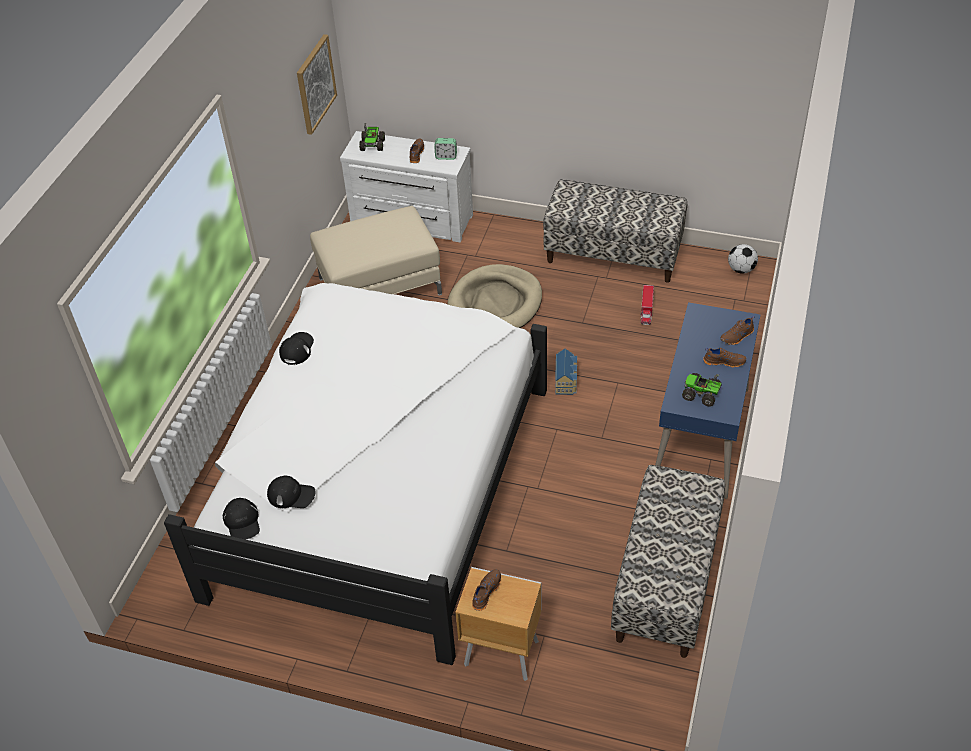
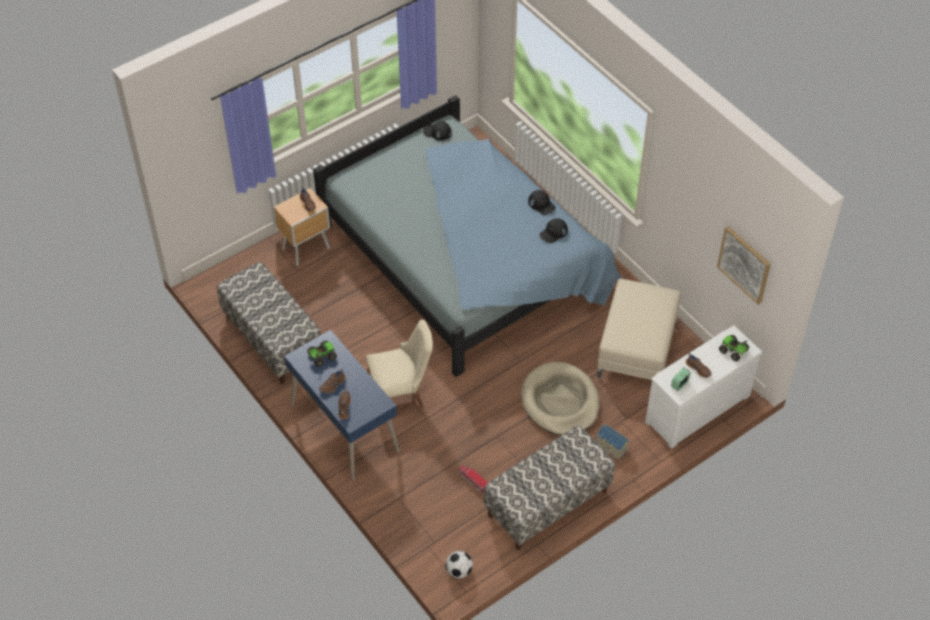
camera: 125 degrees right, 5 degrees up
white bed [164,283,547,665] -> blue bed [313,95,622,377]
black cap [267,476,316,508] -> black cap moved to [539,218,568,243]
toy house [555,349,577,395] -> toy house moved to [597,425,630,459]
none -> beige chair [366,319,433,408]

